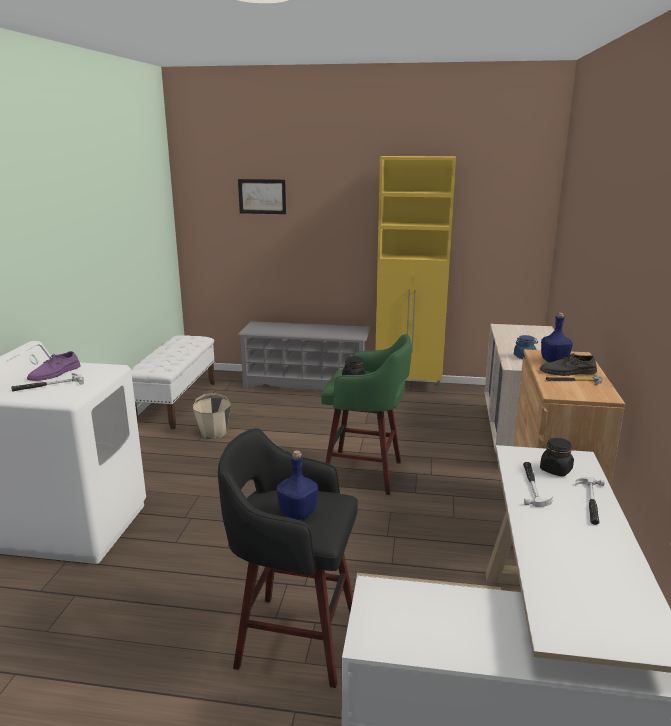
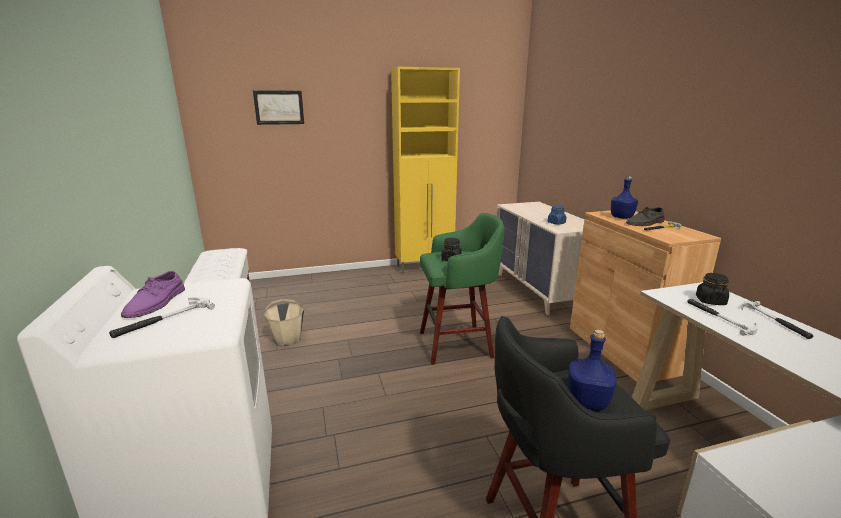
camera: 25 degrees left, 0 degrees up
grey shoe rack [237,321,371,390] -> none

